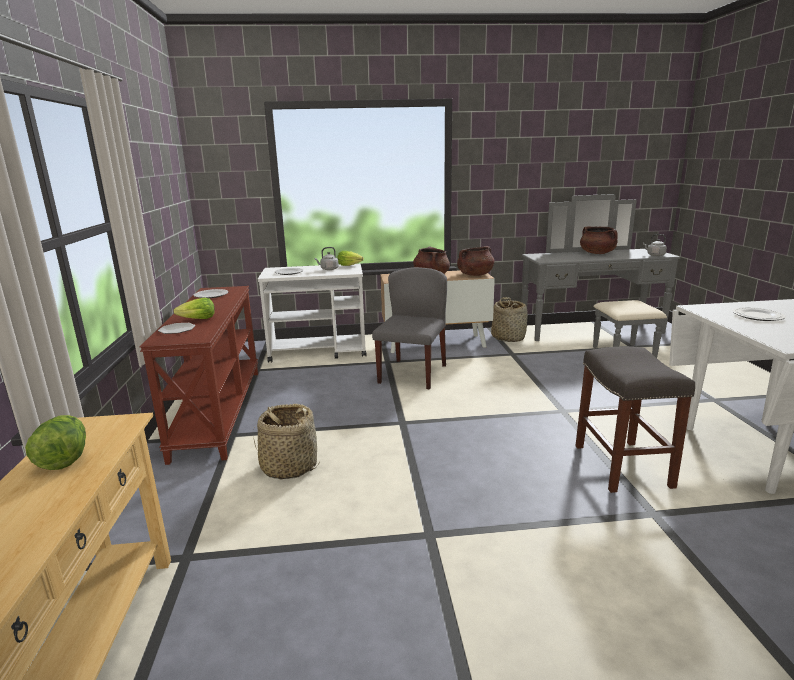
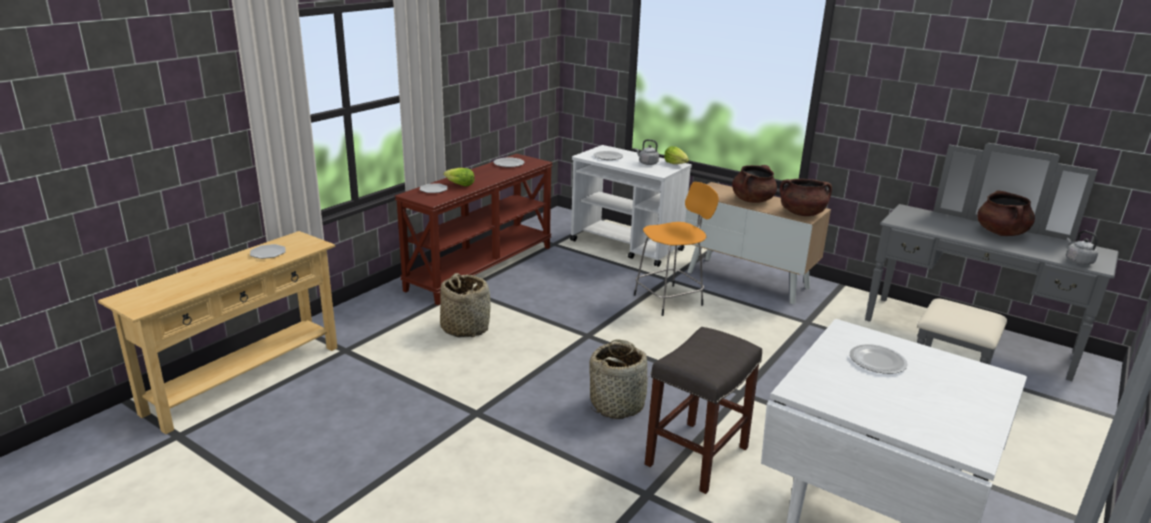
camera: 40 degrees right, 5 degrees up
lettuce [25,415,86,470] -> plate [250,244,286,259]
grey chair [372,267,447,390] -> orange stool [634,182,719,316]
basket [491,297,528,342] -> basket moved to [589,339,651,419]

